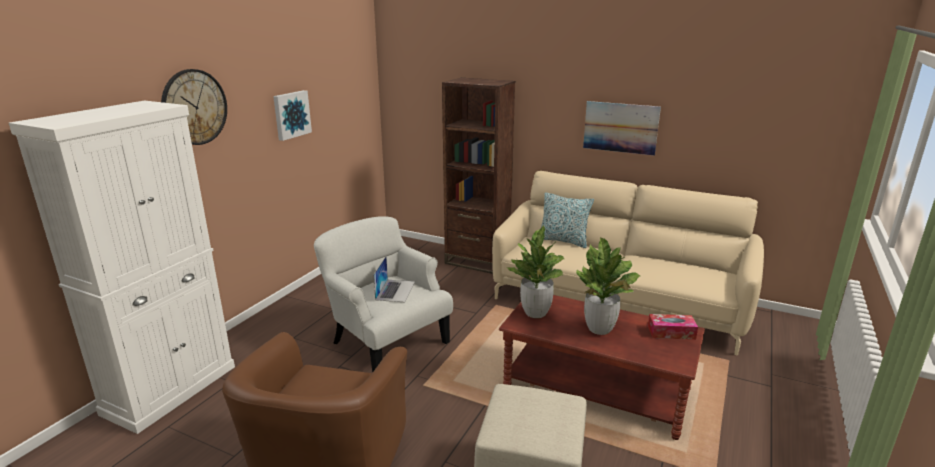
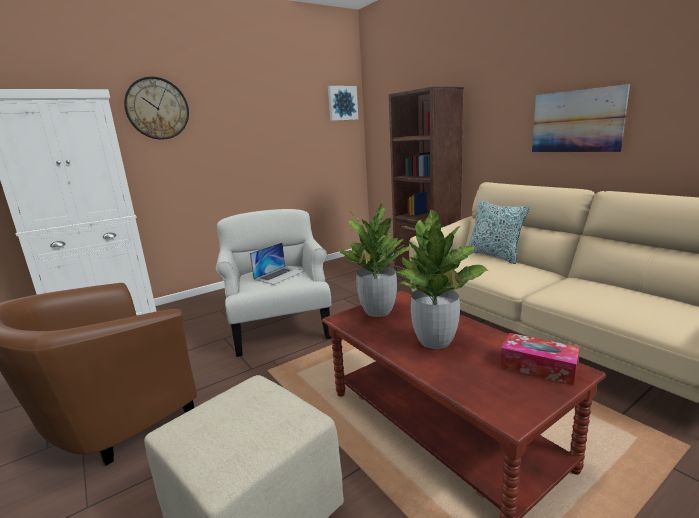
camera: 30 degrees right, 5 degrees down
picture [273,90,312,141] -> picture moved to [328,86,358,121]

